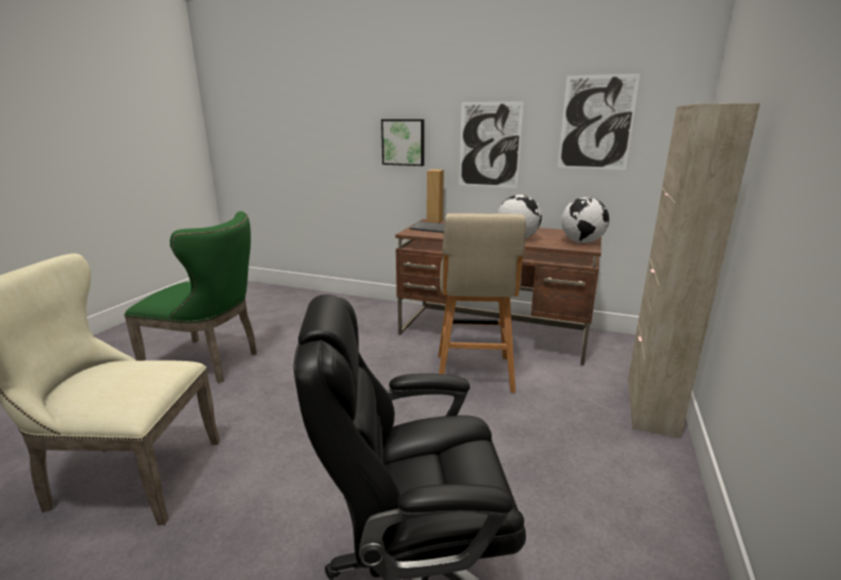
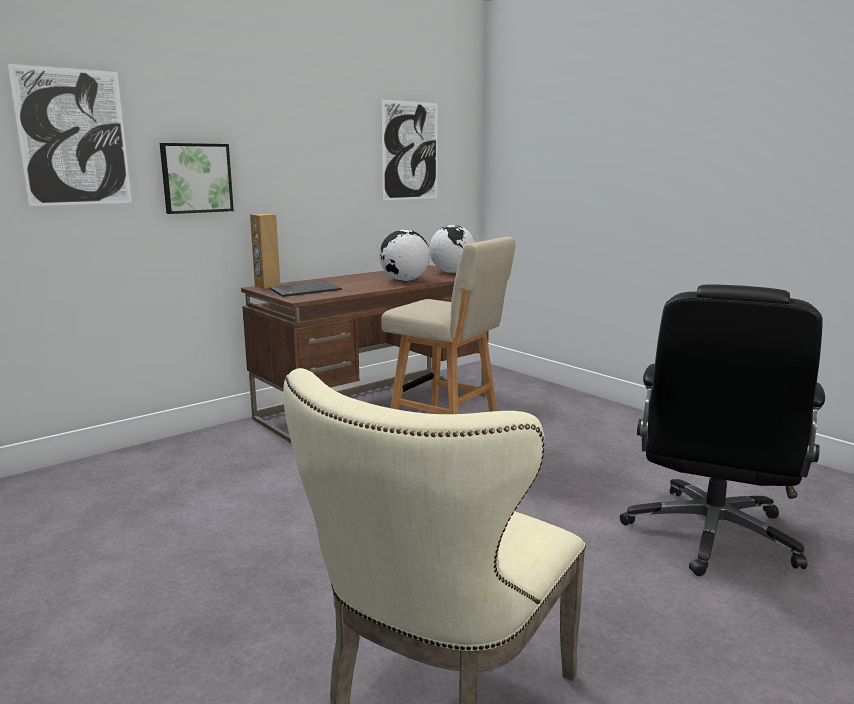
camera: 60 degrees left, 5 degrees down
green chair [124,211,257,383] -> none
picture [459,101,524,188] -> picture moved to [8,64,132,206]
beige cabinet [628,103,760,438] -> none

